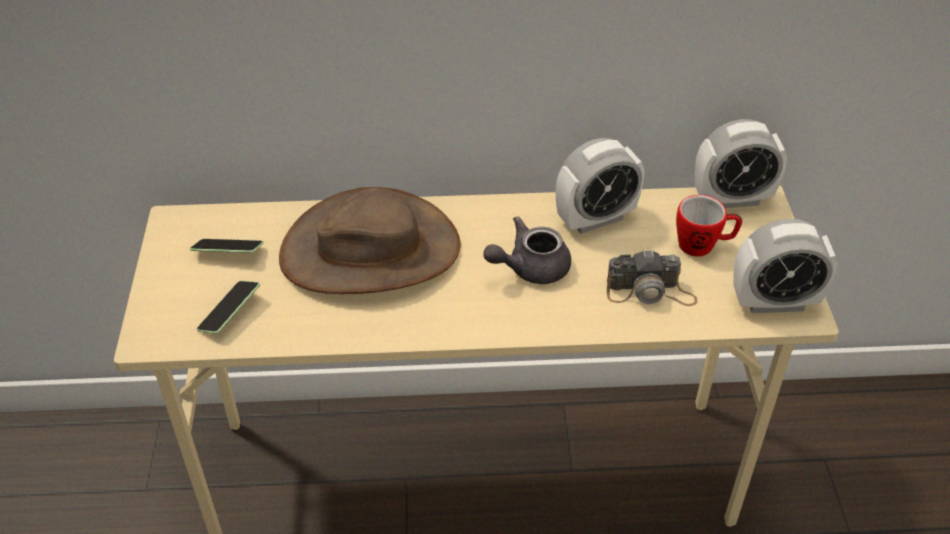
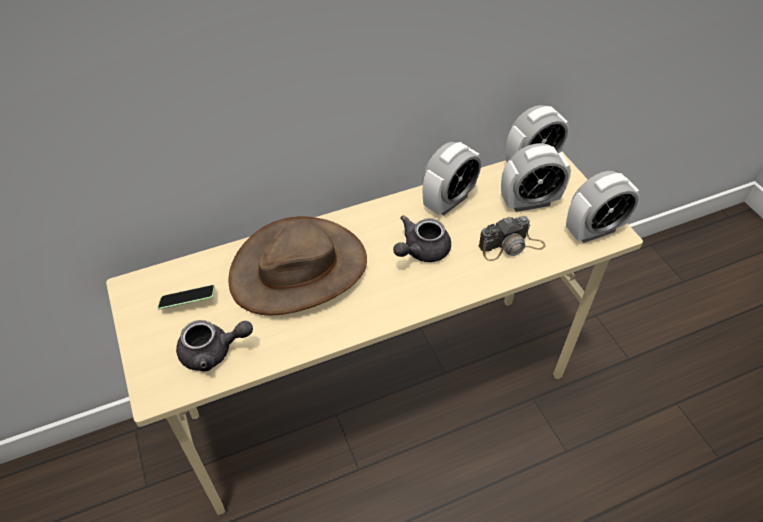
camera: 20 degrees left, 5 degrees up
phone [197,281,260,334] -> grey teapot [176,320,253,372]
mug [676,195,742,257] -> alarm clock [501,143,571,212]

